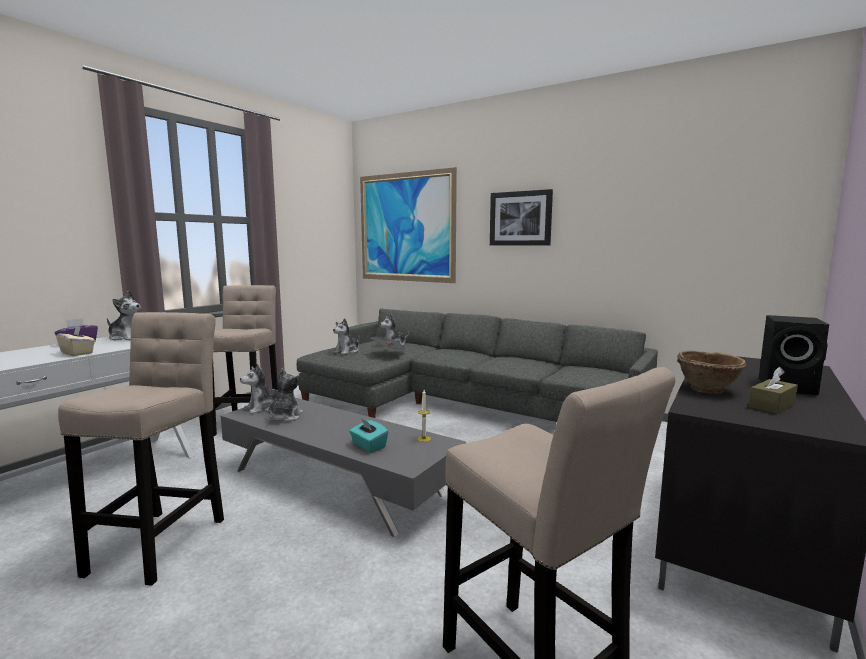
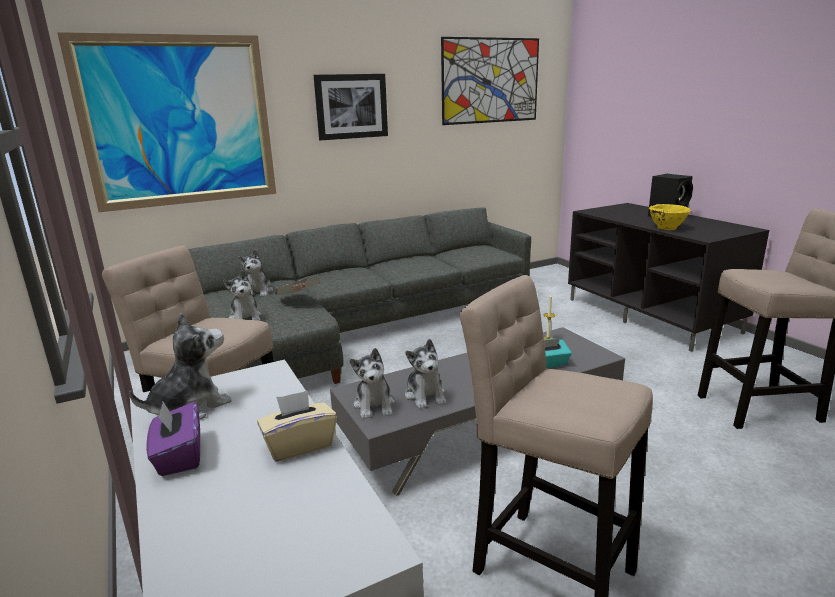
camera: 60 degrees left, 10 degrees up
plush toy [268,368,303,422] -> plush toy turned 150 degrees counterclockwise [405,339,446,409]
brown bowl [677,350,746,393] -> yellow bowl [649,204,691,230]
brown tissue box [749,367,798,414] -> none
none -> picture [441,37,539,125]

